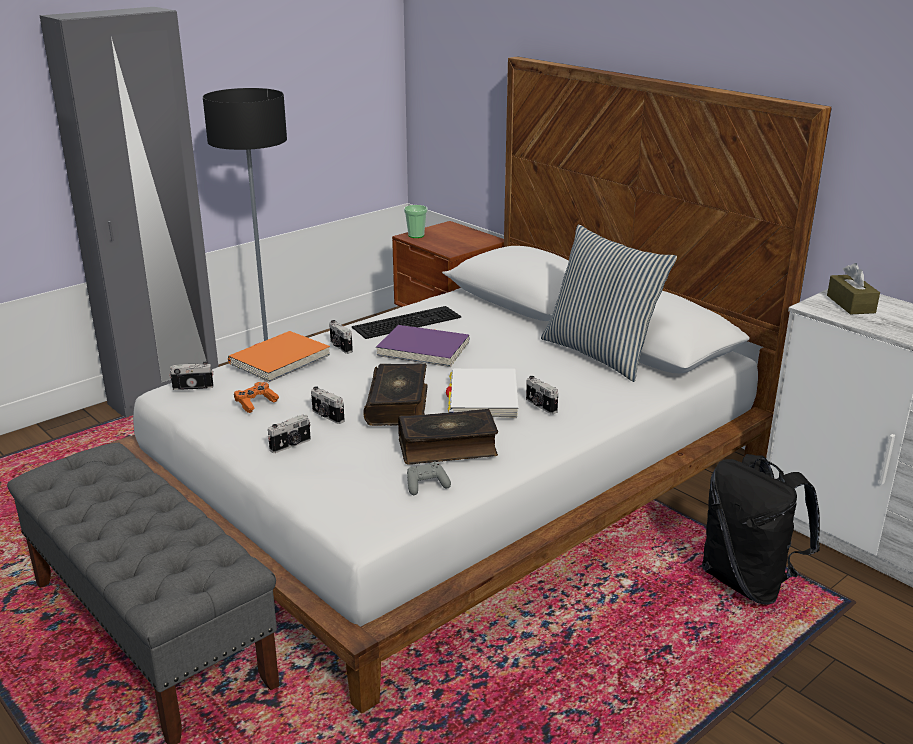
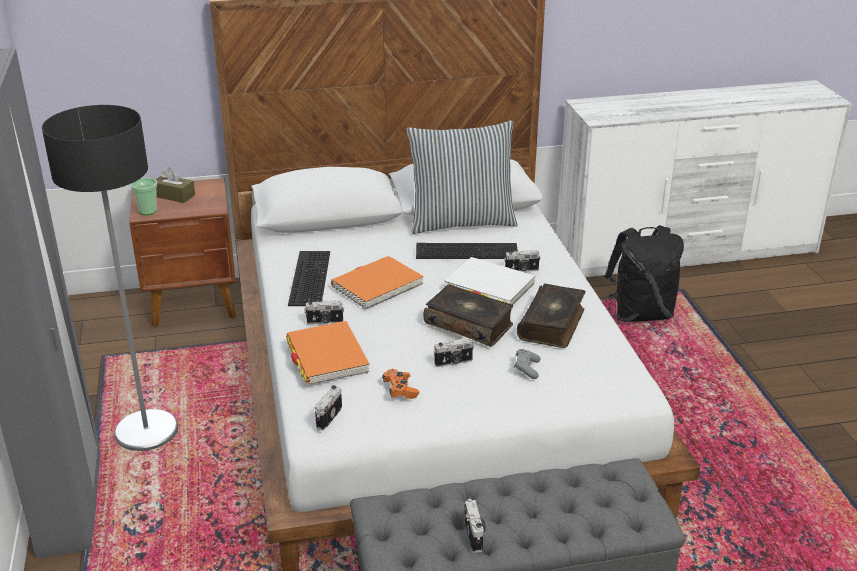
camera: 60 degrees left, 5 degrees up
camera [268,414,311,453] -> camera moved to [464,499,485,553]
purple book [376,325,470,367] -> orange book [331,256,424,310]
grey game controller [407,462,451,495] -> grey game controller moved to [514,349,540,379]
brown tissue box [827,263,880,315] -> brown tissue box moved to [155,167,195,203]
none -> keyboard [416,243,518,259]

